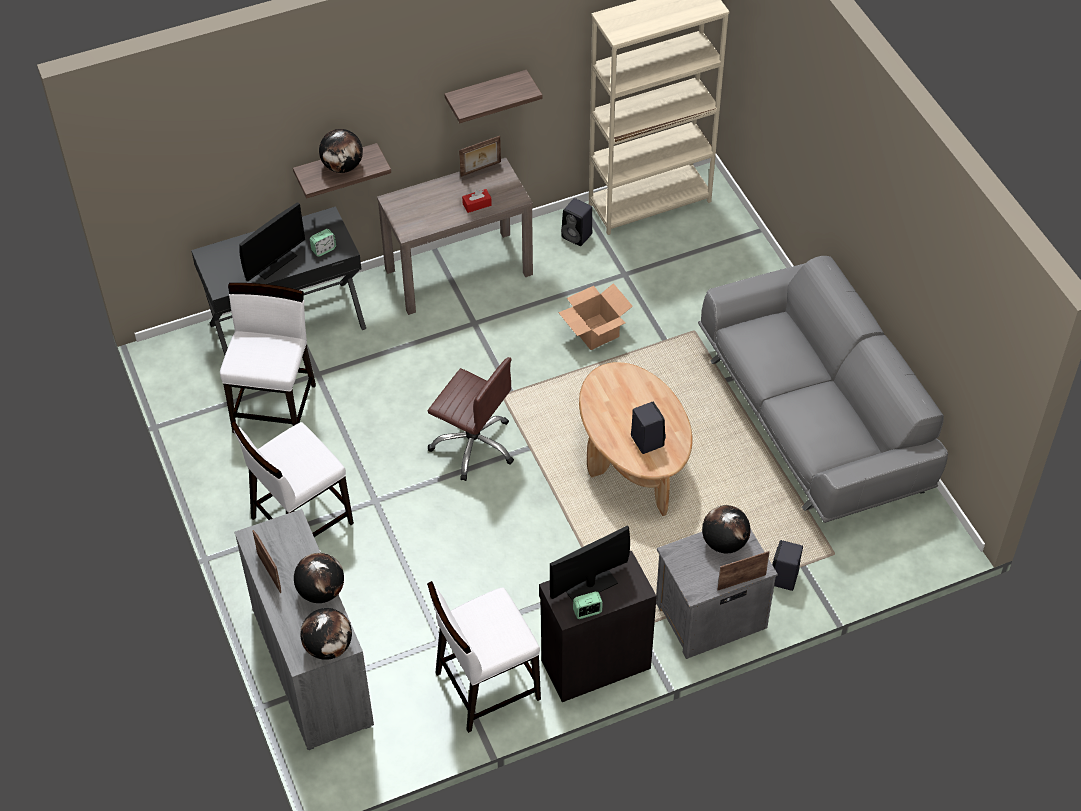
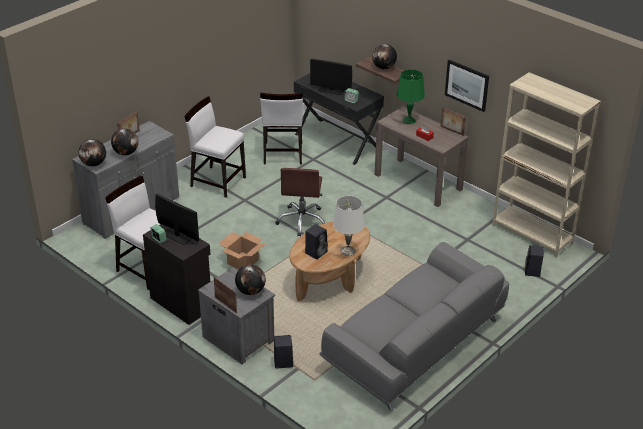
camera: 65 degrees right, 15 degrees down
white chair [220,283,316,433] -> white chair turned 105 degrees clockwise [260,93,303,165]
shelf [444,70,542,123] -> picture [445,60,489,112]
cardboard box [558,283,633,350] -> cardboard box moved to [218,232,265,269]
black speaker [561,198,592,246] -> black speaker moved to [525,245,544,277]
none -> white table lamp [333,196,365,256]
none -> green table lamp [397,70,425,124]

